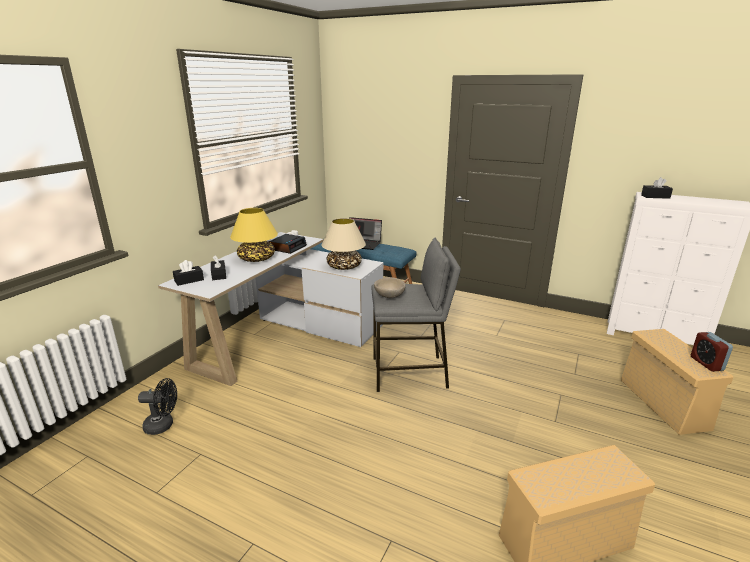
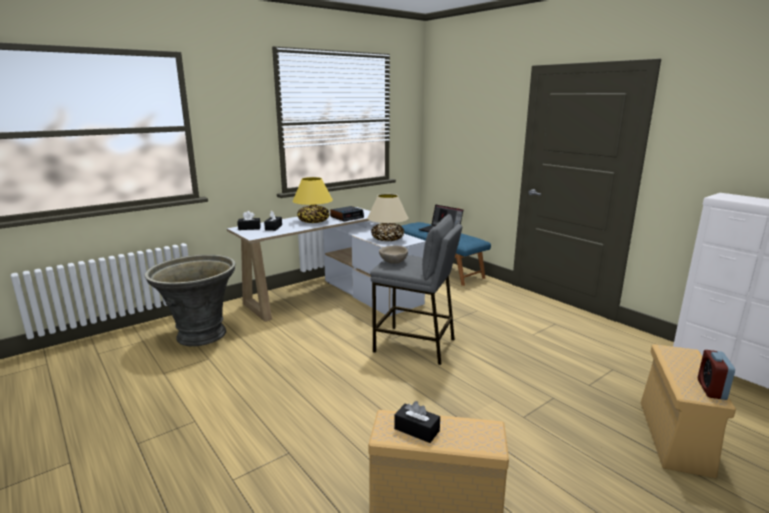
camera: 25 degrees right, 5 degrees down
black fan [138,378,177,435] -> grey planter [145,255,236,347]
black tissue box [641,177,673,199] -> black tissue box moved to [394,401,440,443]

